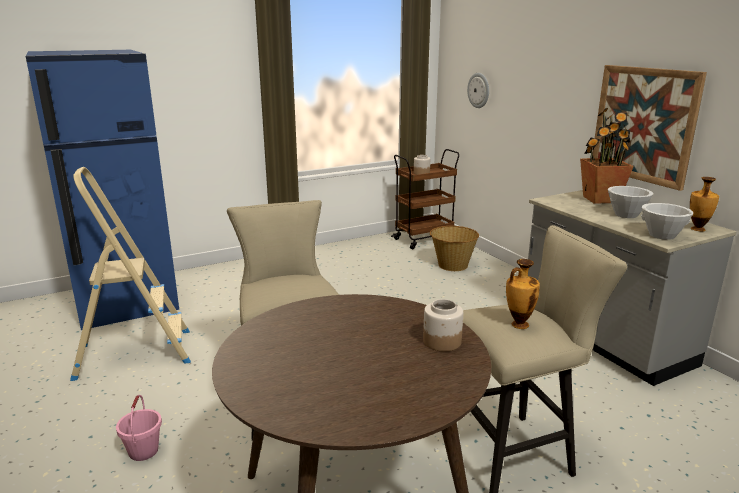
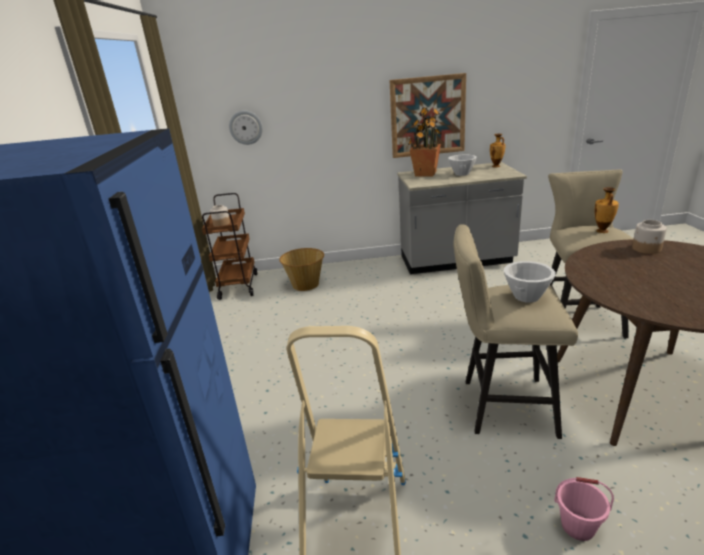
camera: 65 degrees left, 5 degrees up
white bowl [641,203,693,240] -> white bowl moved to [504,261,556,303]

